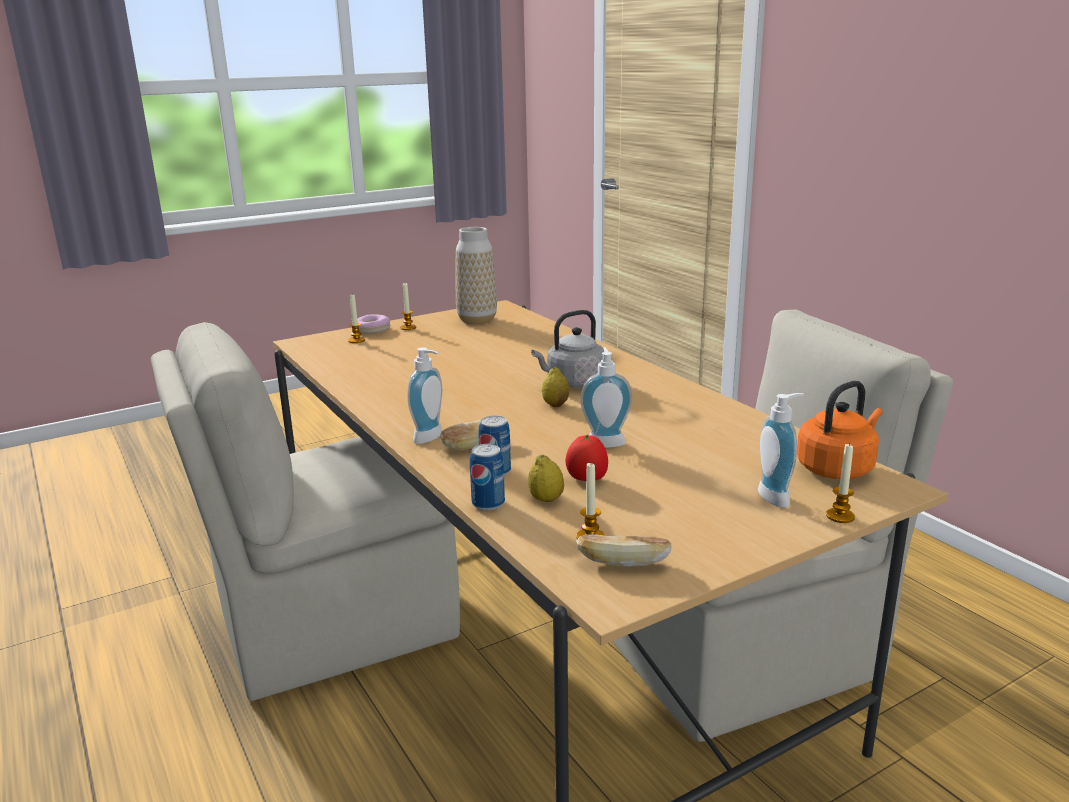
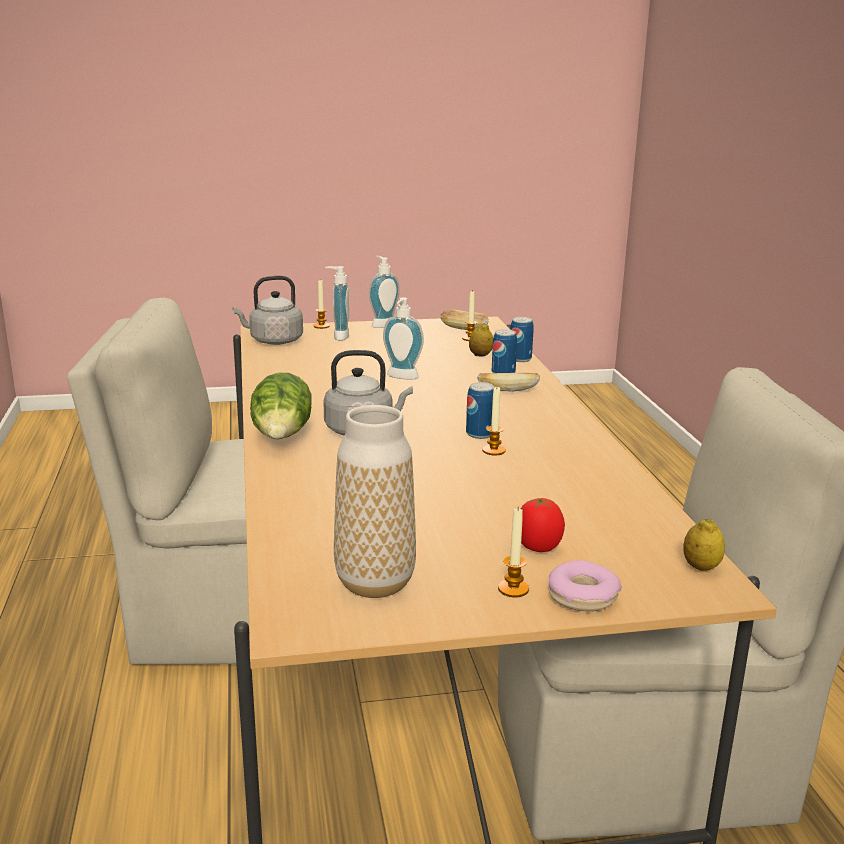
camera: 160 degrees left, 0 degrees up
candle [348,295,365,343] -> candle moved to [482,387,506,456]
soap dispenser [407,347,443,444] -> soap dispenser moved to [369,256,400,328]
lemon [542,367,569,407] -> lemon moved to [684,518,725,571]
tomato [565,435,608,481] -> tomato moved to [521,498,565,552]
orange kettle [797,380,883,479] -> grey kettle [233,276,303,345]
none -> lettuce [250,372,312,440]
none -> can [466,382,494,439]

